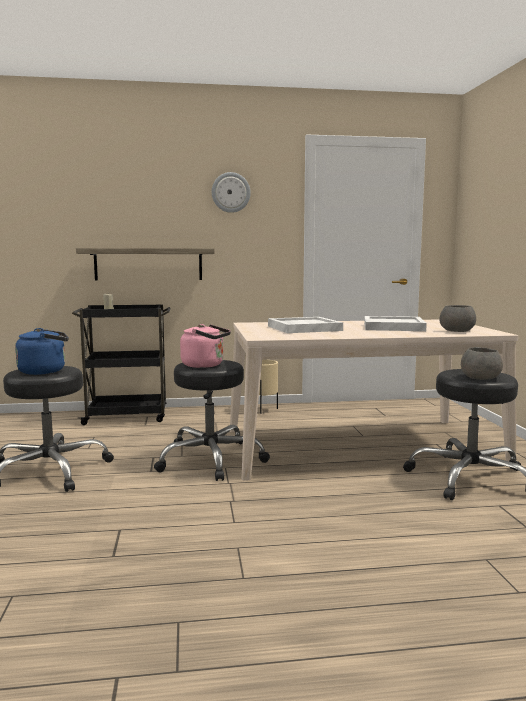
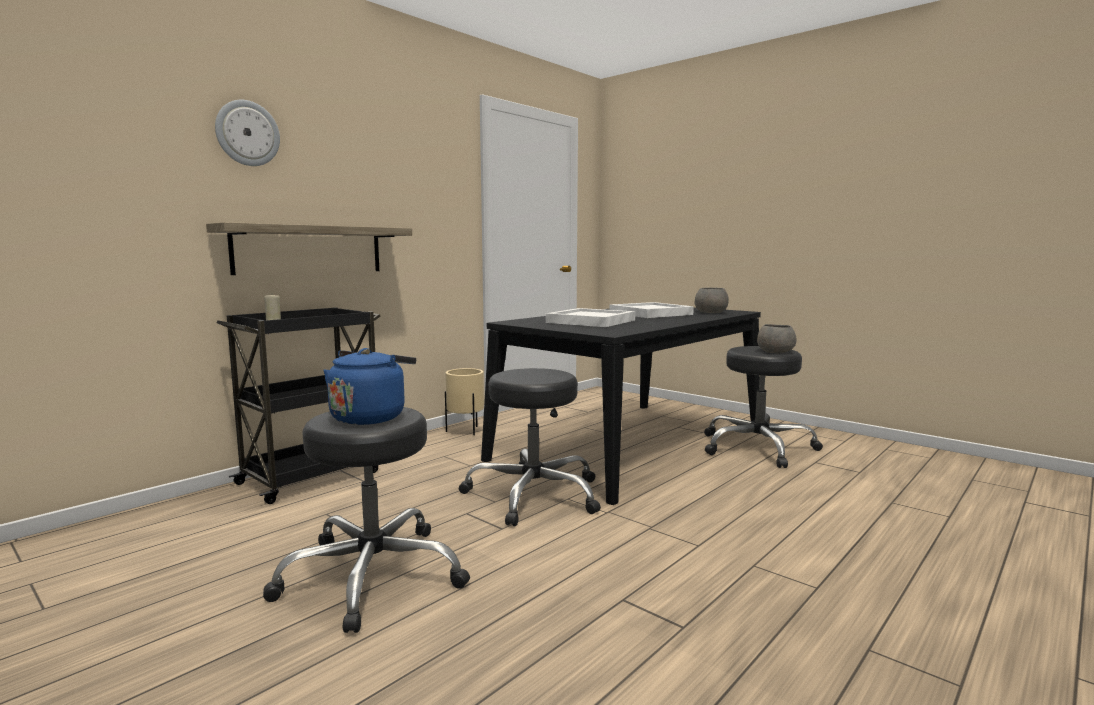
camera: 40 degrees left, 0 degrees up
pink kettle [180,324,231,368] -> none
wall clock [212,172,251,213] -> wall clock moved to [215,100,280,166]
beige dining table [230,319,518,481] -> black dining table [481,307,761,505]

